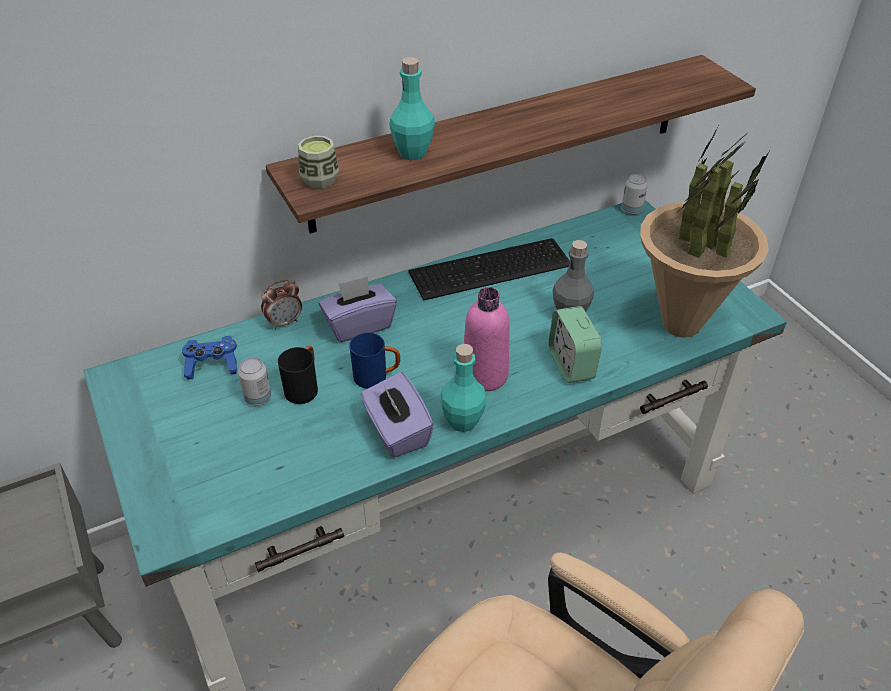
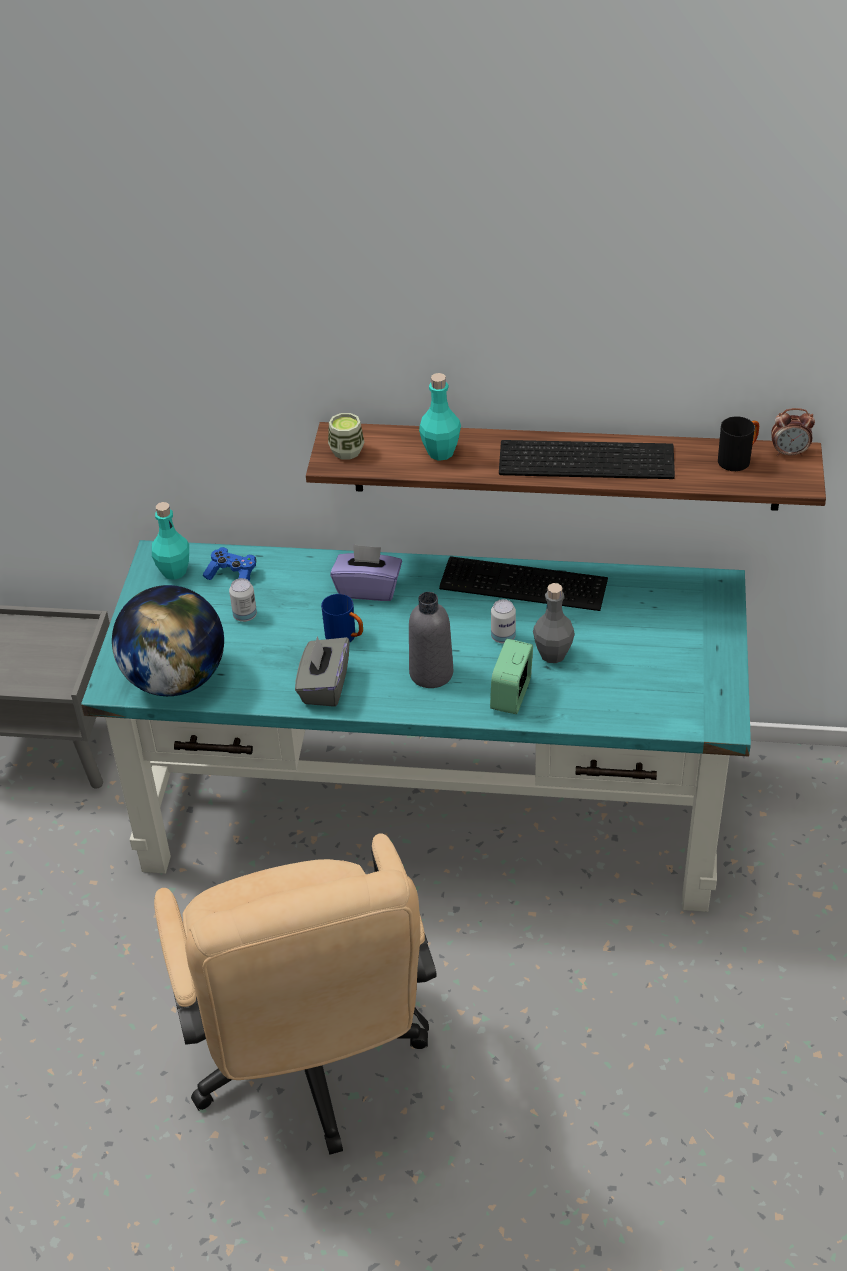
camera: 35 degrees right, 0 degrees up
alarm clock [261,280,302,330] -> alarm clock moved to [771,408,815,457]
black mug [278,345,318,404] -> black mug moved to [718,416,759,471]
purple tissue box [361,372,434,458] -> grey tissue box [295,636,350,707]
turquoise bottle [441,344,486,432] -> turquoise bottle moved to [152,502,189,580]
pink bottle [464,287,510,391] -> grey bottle [409,592,453,688]
can [622,174,648,215] -> can moved to [491,599,516,643]
potted plant [640,128,769,338] -> none
none -> globe [112,585,224,696]
none -> keyboard [499,440,675,479]

